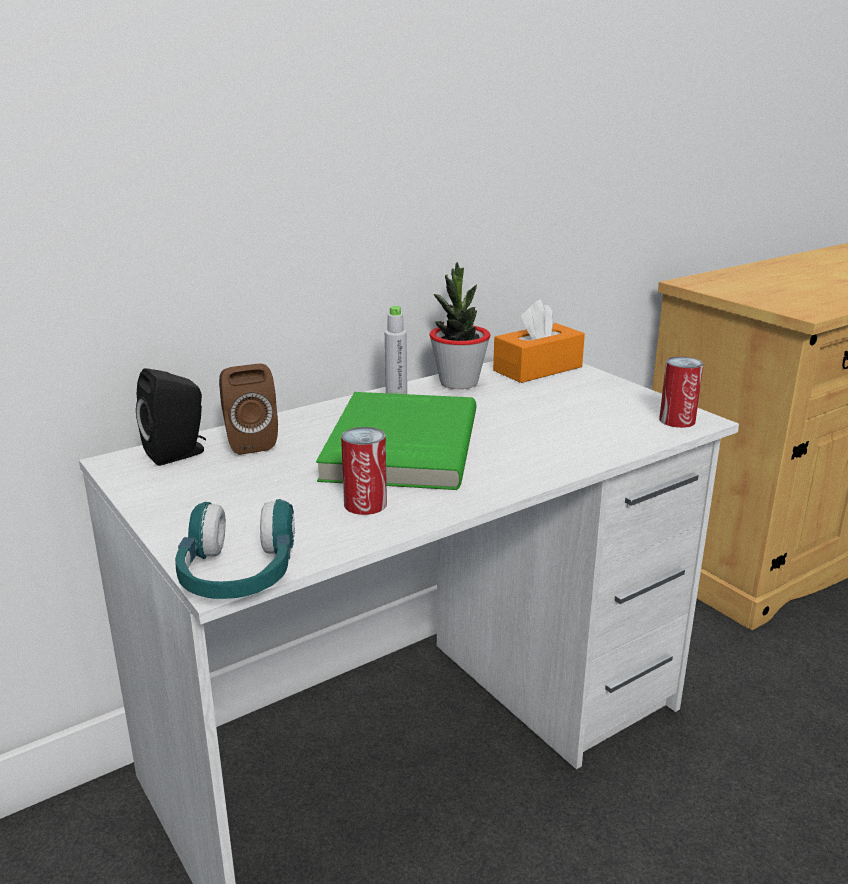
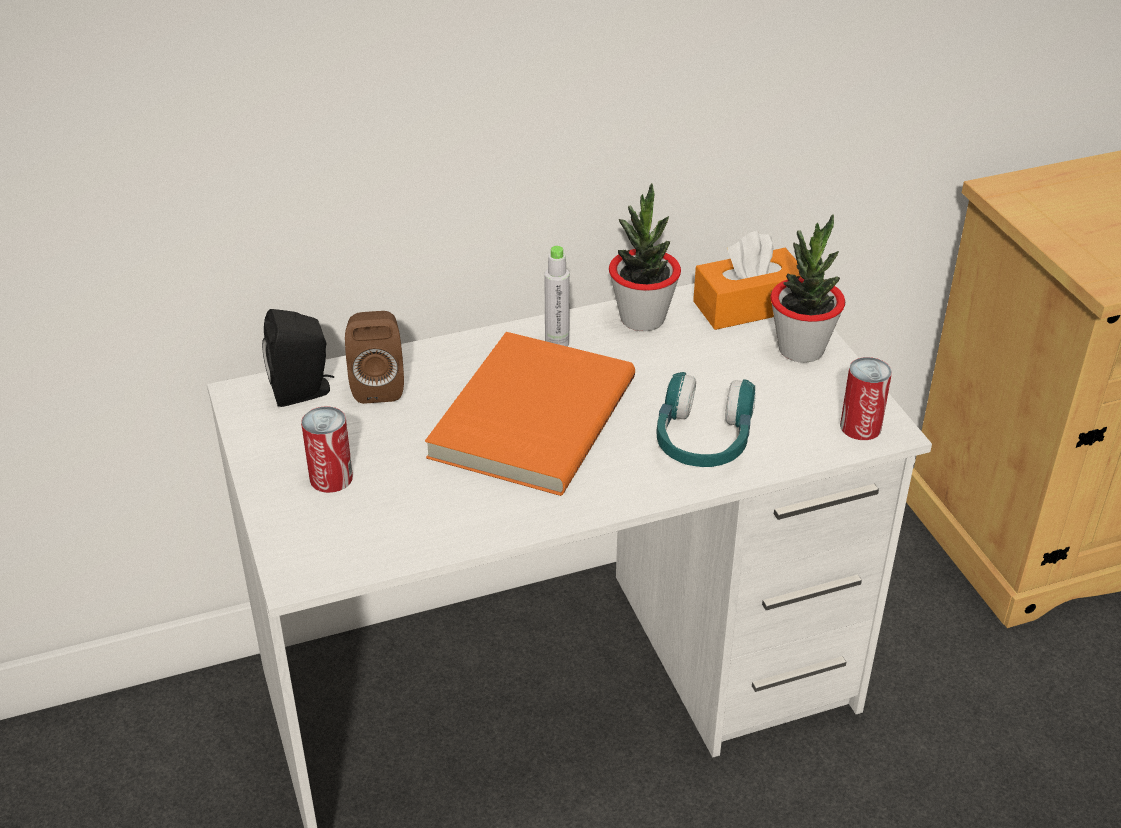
camera: 15 degrees right, 15 degrees up
turquoise headphones [175,499,295,599] -> turquoise headphones moved to [656,372,756,467]
green book [316,392,476,490] -> orange book [425,332,635,496]
can [341,427,387,515] -> can moved to [301,406,353,493]
none -> potted plant [770,214,845,363]

